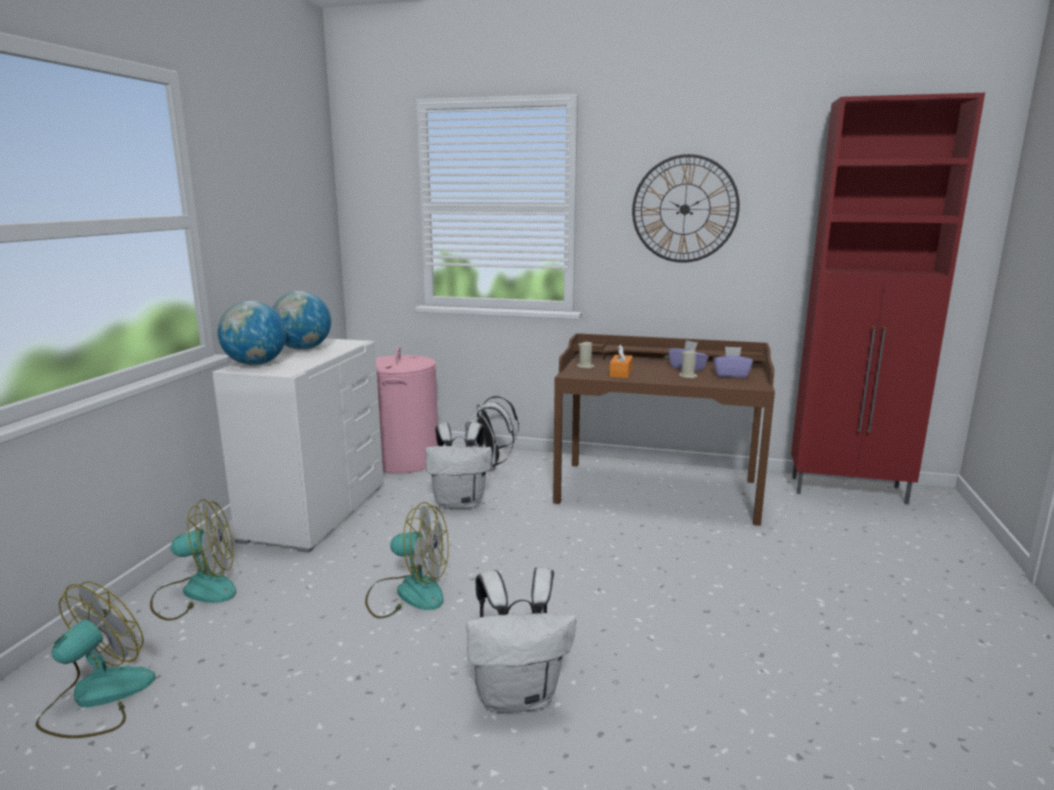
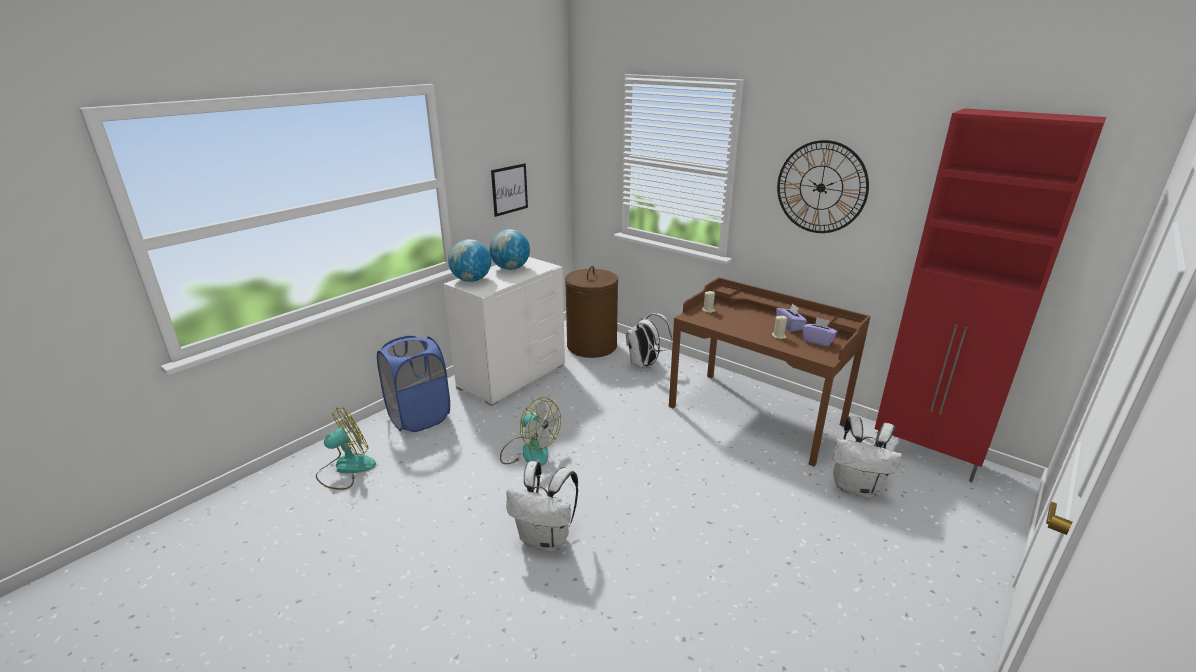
camera: 25 degrees right, 10 degrees up
fan [150,499,236,621] -> blue laundry basket [377,336,450,432]
pink laundry basket [376,346,438,474] -> brown laundry basket [565,266,618,358]
white backpack [425,423,492,509] -> white backpack moved to [833,416,902,498]
orange tissue box [609,344,633,378] -> none
none -> picture [491,163,528,217]

